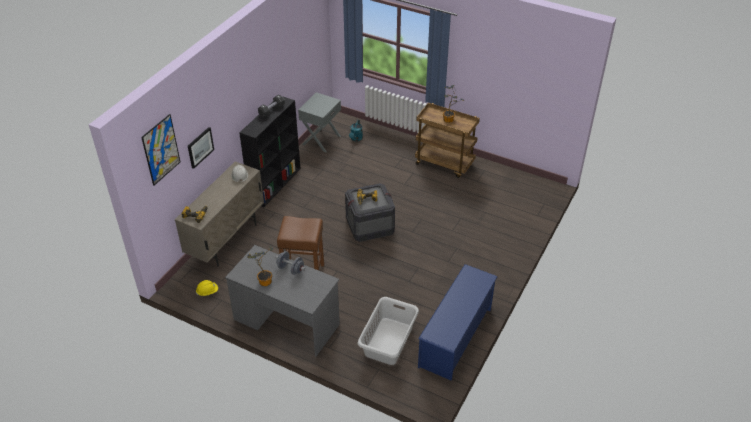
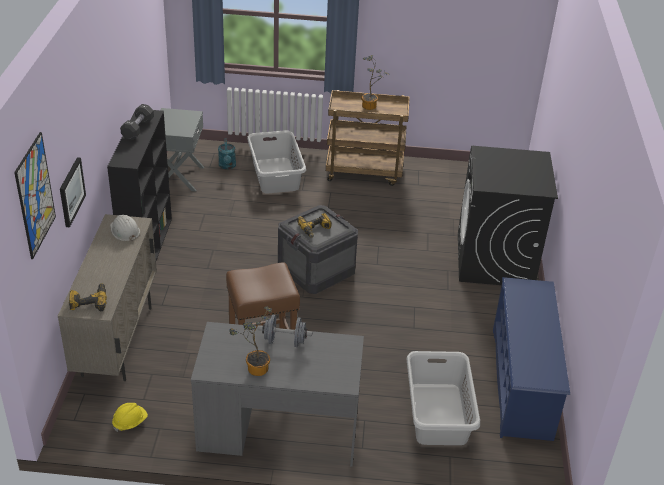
camera: 25 degrees left, 5 degrees down
none -> grey laundry basket [247,130,306,193]
none -> black washing machine [458,146,558,285]

